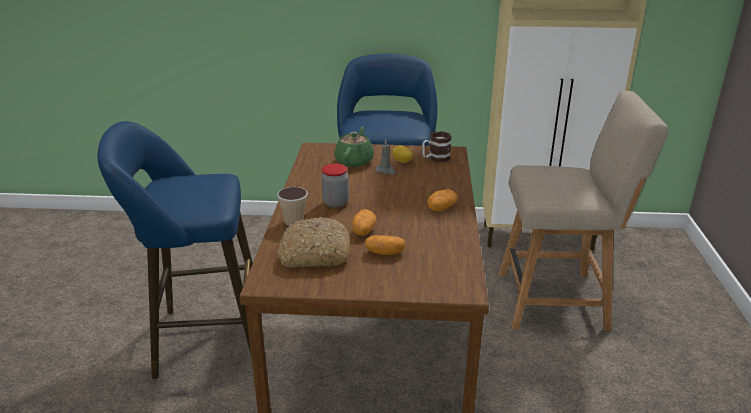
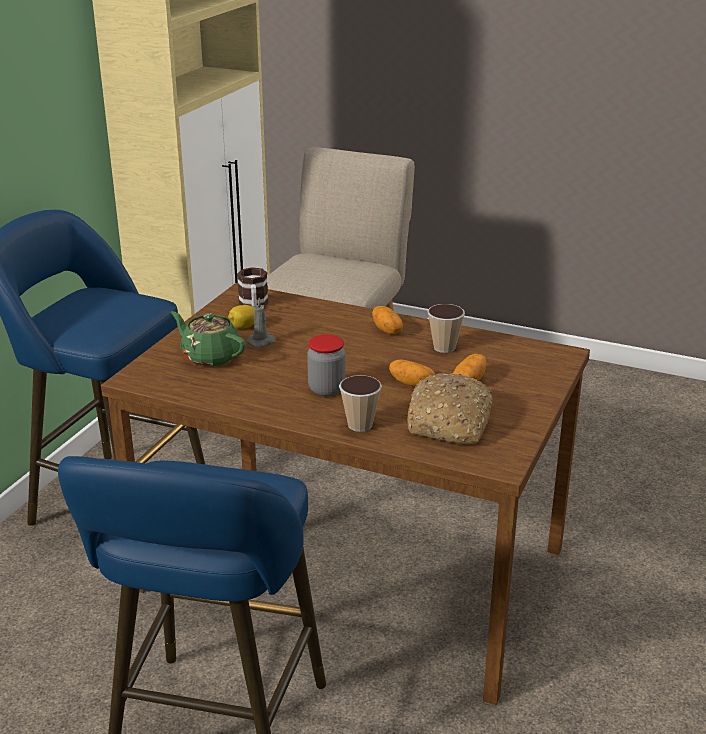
camera: 70 degrees left, 0 degrees up
none -> cup [428,304,465,353]

